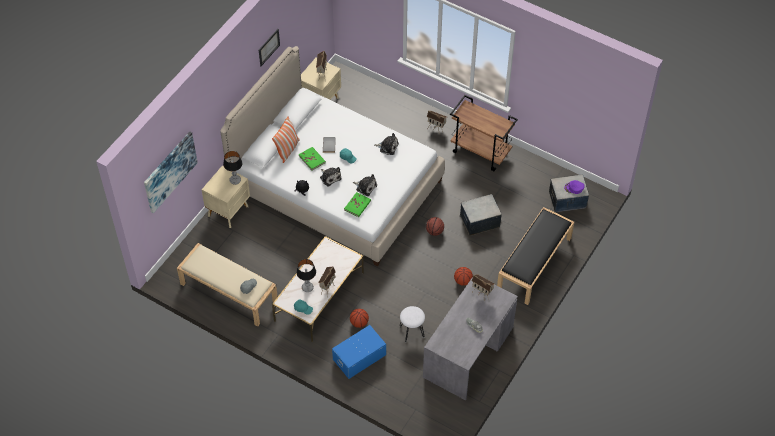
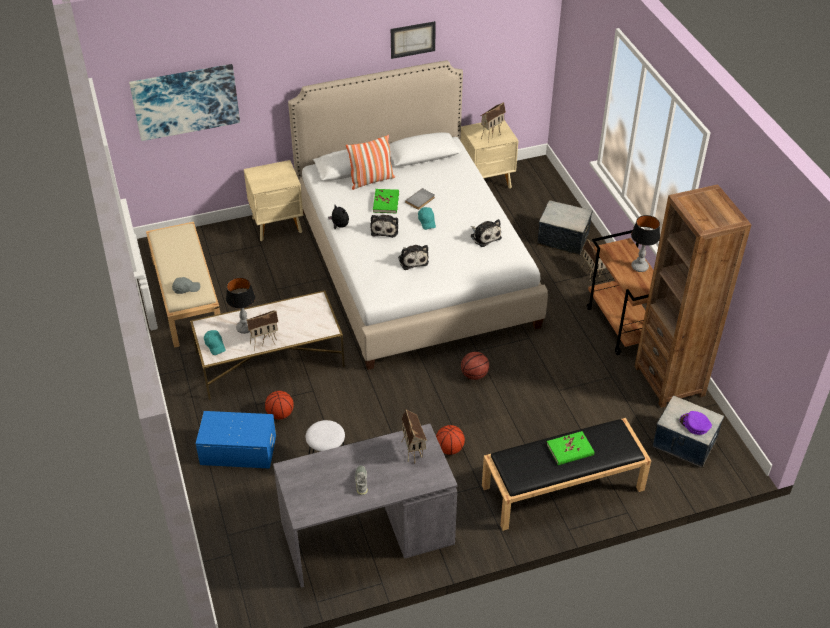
camera: 40 degrees right, 10 degrees down
table lamp [223,151,242,185] -> table lamp moved to [631,215,660,272]
green book [344,192,371,217] -> green book moved to [546,431,595,465]
storage box [460,194,502,236] -> storage box moved to [537,200,593,255]
none -> brown bookcase [634,184,751,408]

